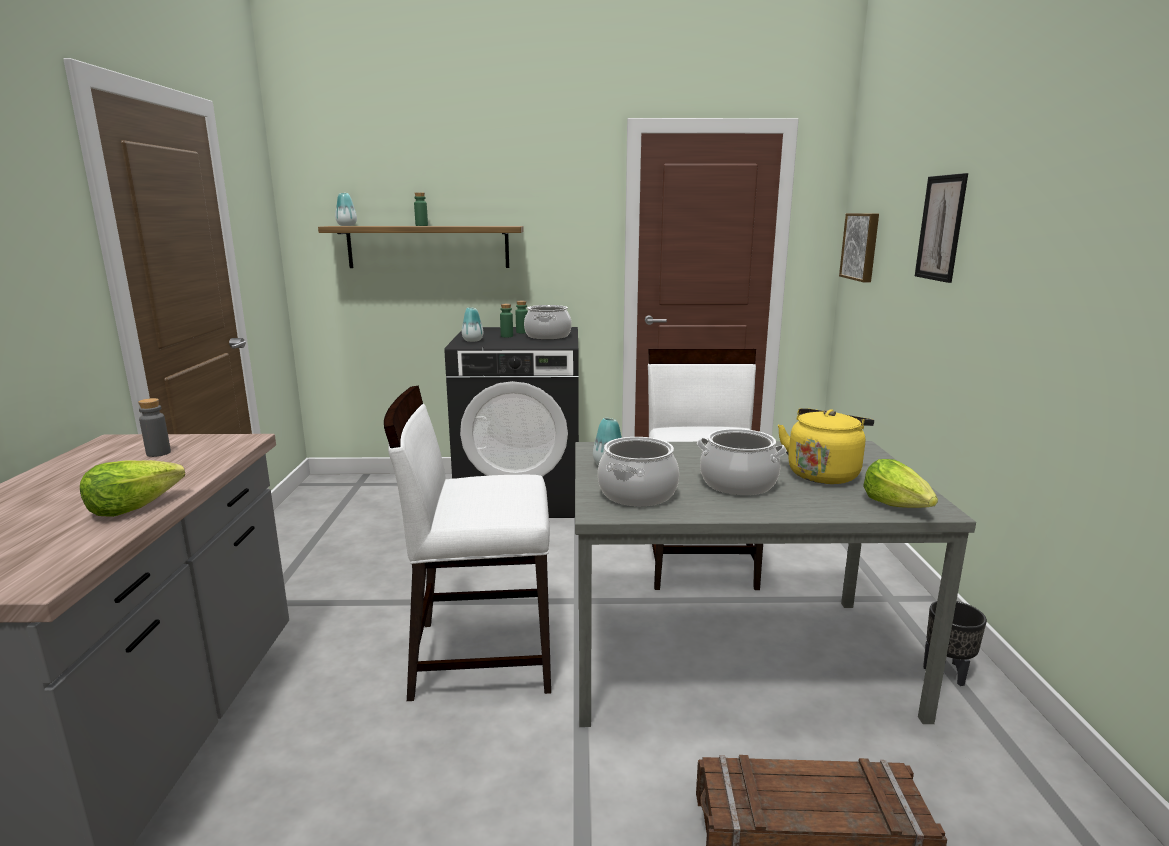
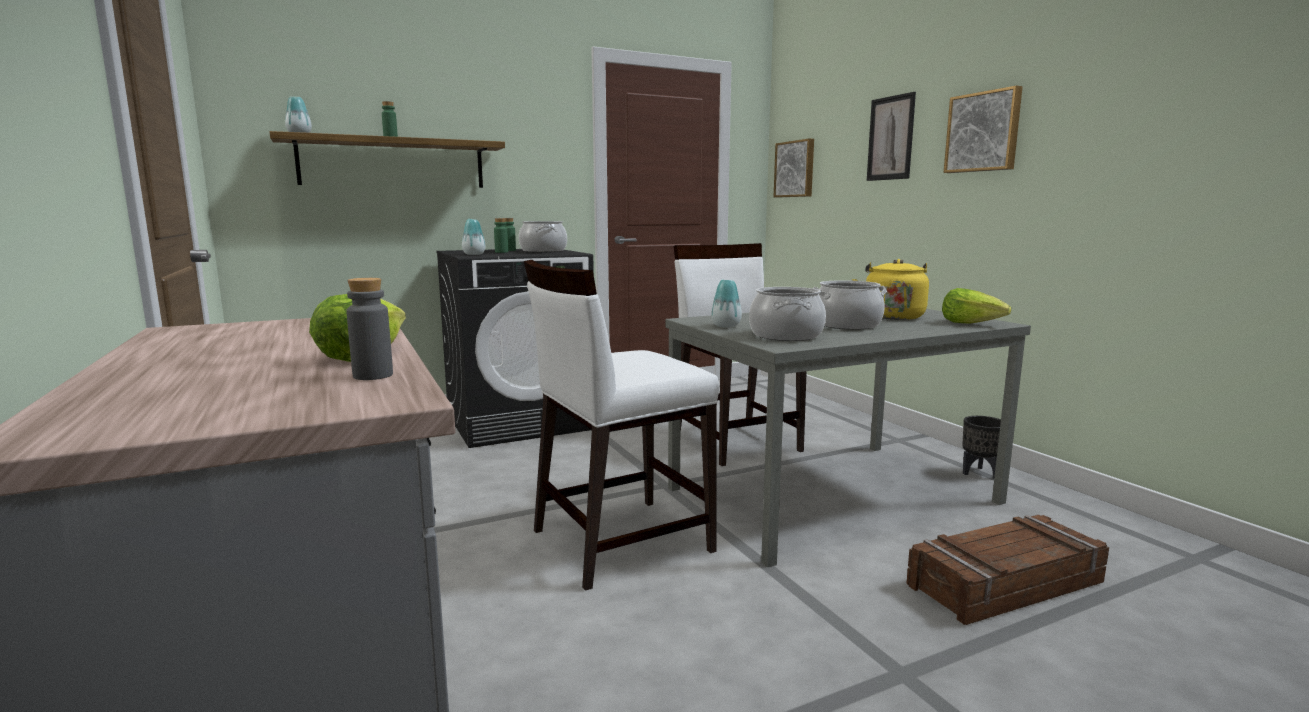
camera: 25 degrees left, 5 degrees down
grey bottle [138,398,171,457] -> grey bottle moved to [346,278,393,380]
none -> picture [944,86,1023,173]

